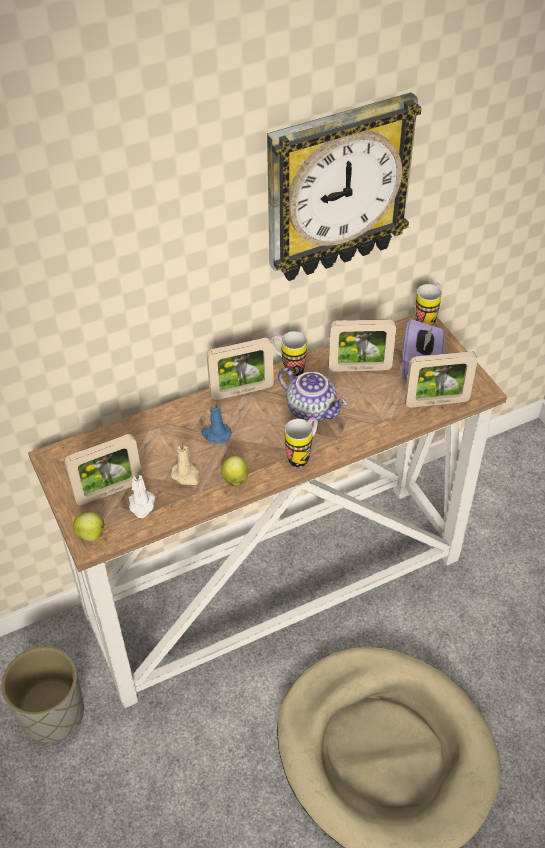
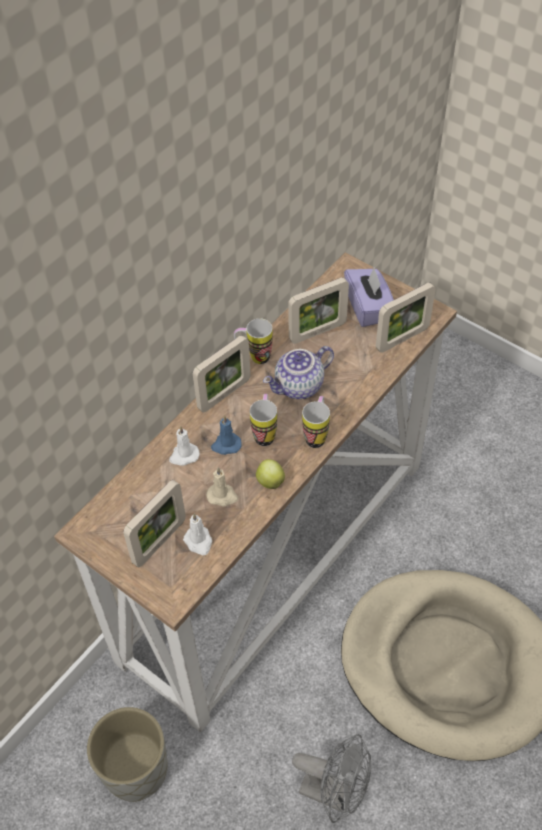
camera: 25 degrees left, 5 degrees up
apple [73,512,106,541] -> none
wall clock [267,92,422,281] -> none
teapot [278,368,347,422] -> teapot turned 135 degrees clockwise [263,346,334,399]
mug [415,282,442,326] -> mug moved to [250,394,277,446]
none -> white candle [169,426,200,466]
none -> grey fan [292,734,371,823]

